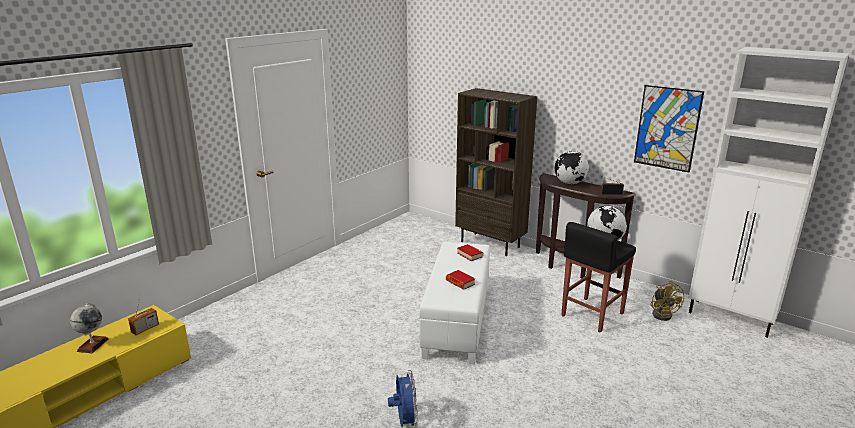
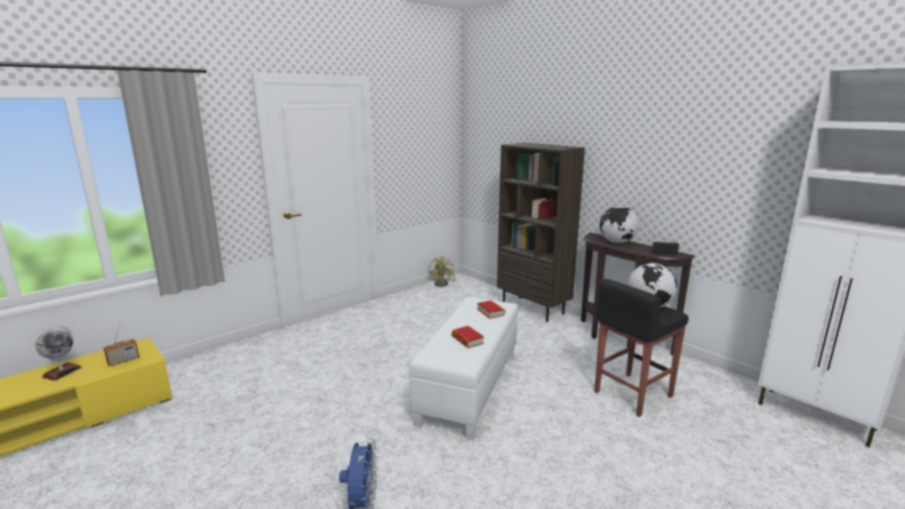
camera: 10 degrees right, 5 degrees down
picture [634,85,704,173] -> none
yellow fan [651,281,685,321] -> yellow fan moved to [428,256,456,287]

